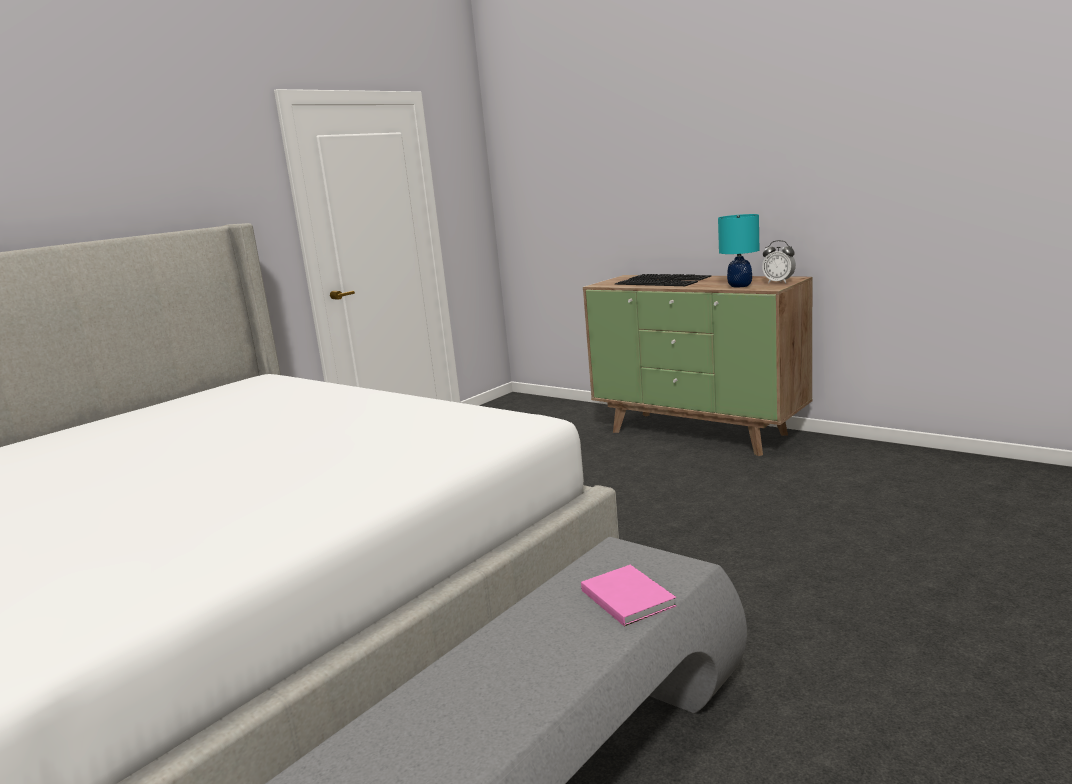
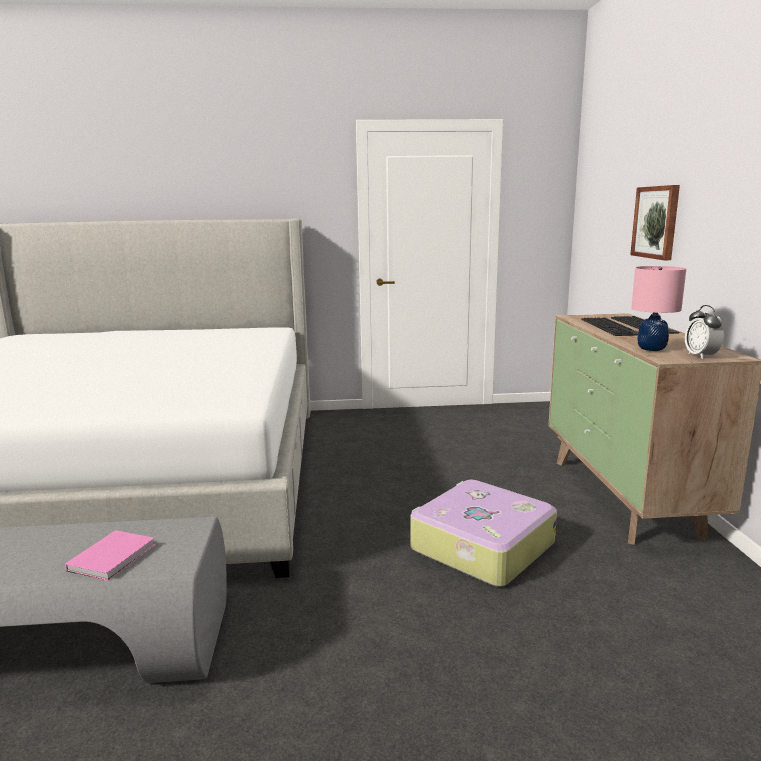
camera: 45 degrees right, 0 degrees up
turquoise table lamp [718,214,759,288] -> pink table lamp [631,266,686,351]
none -> suitcase [411,480,557,587]
none -> picture [630,185,680,260]

